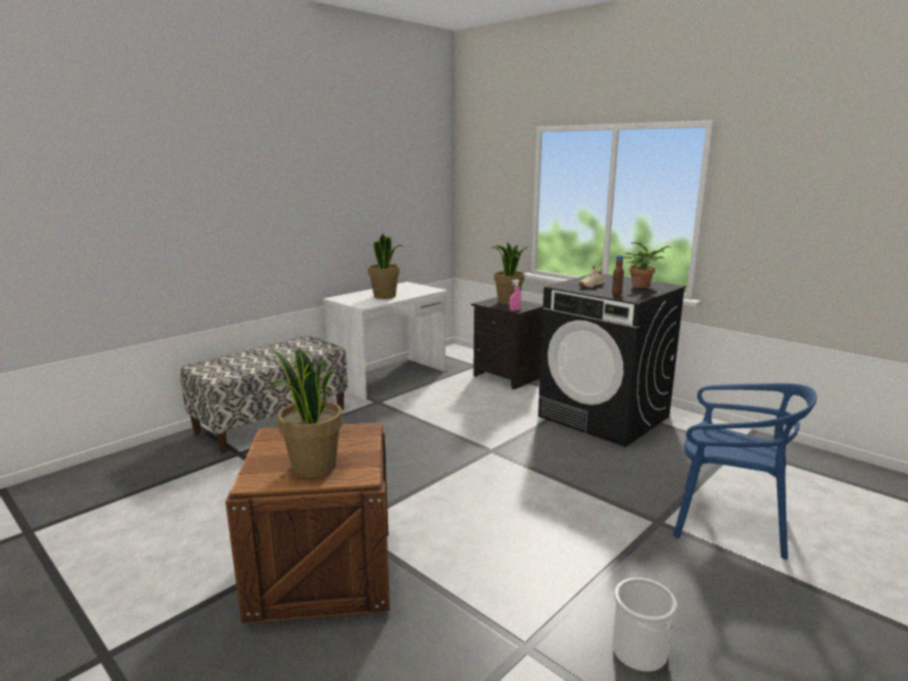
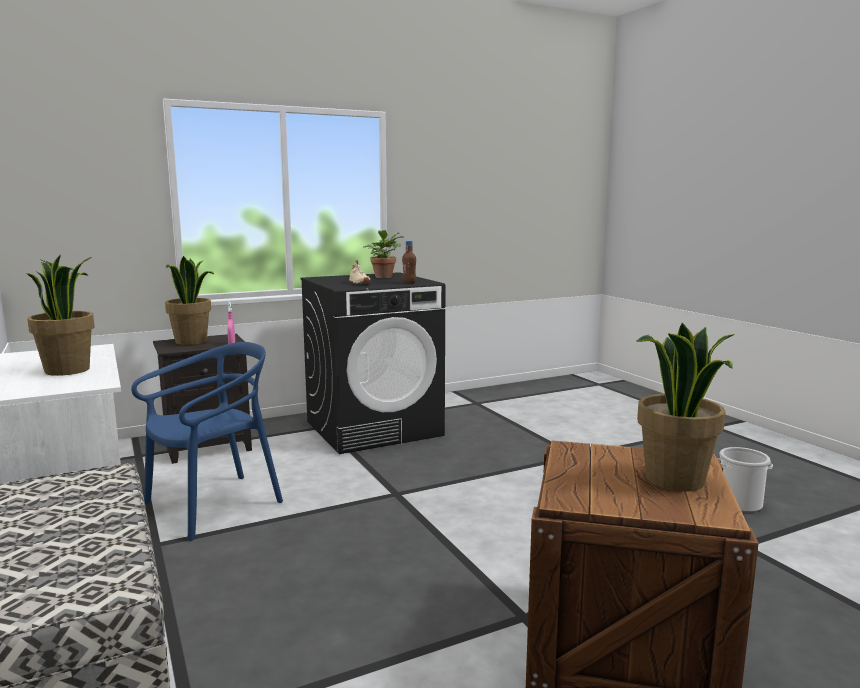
camera: 70 degrees left, 5 degrees down
blue chair [673,383,817,559] -> blue chair moved to [131,342,283,541]

